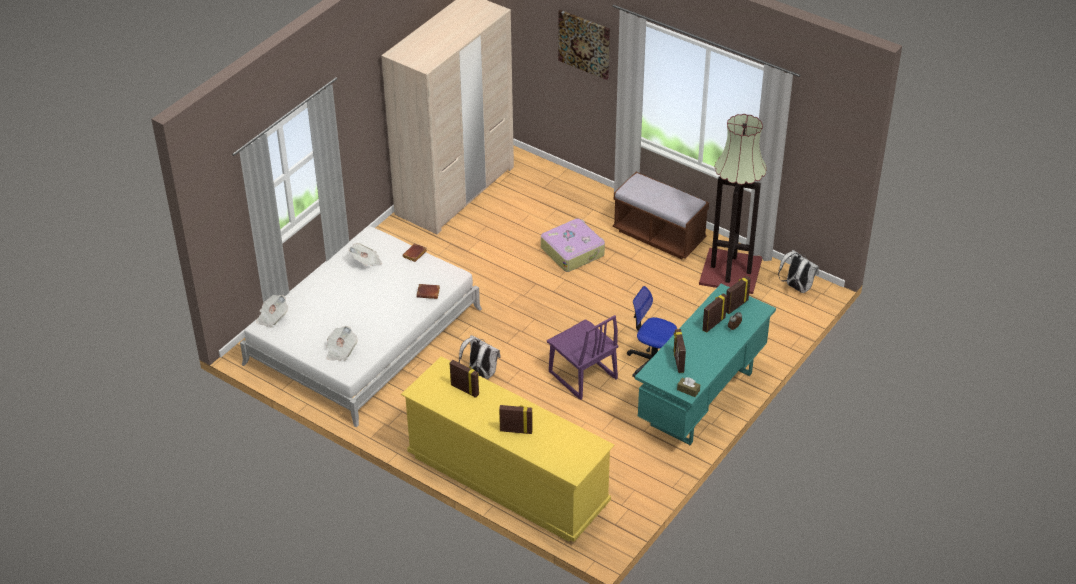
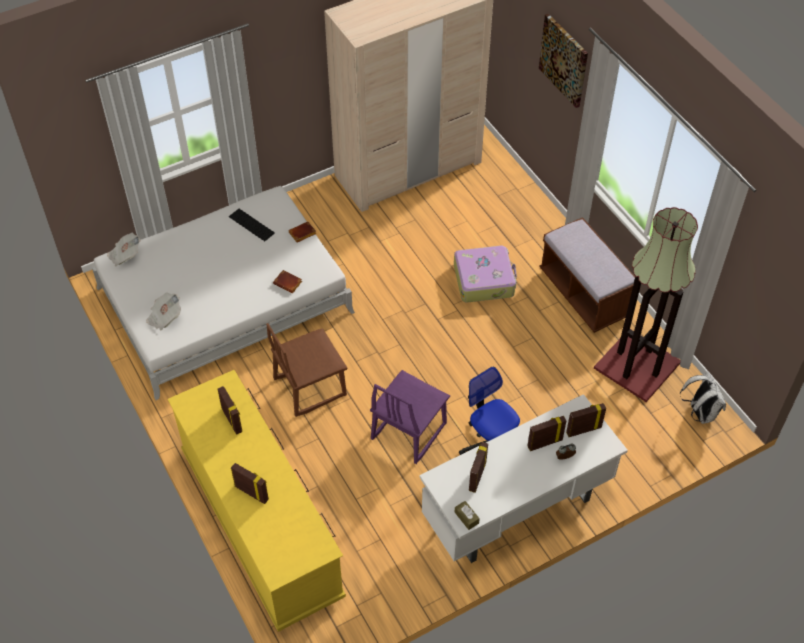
camera: 25 degrees right, 10 degrees up
newspaper [348,243,383,266] -> keyboard [229,209,275,241]
white backpack [459,335,501,379] -> brown chair [266,323,347,417]
purple chair [547,315,618,400] -> purple chair turned 45 degrees clockwise [370,370,450,464]
turquoise desk [635,284,776,445] -> white desk [420,394,628,563]

